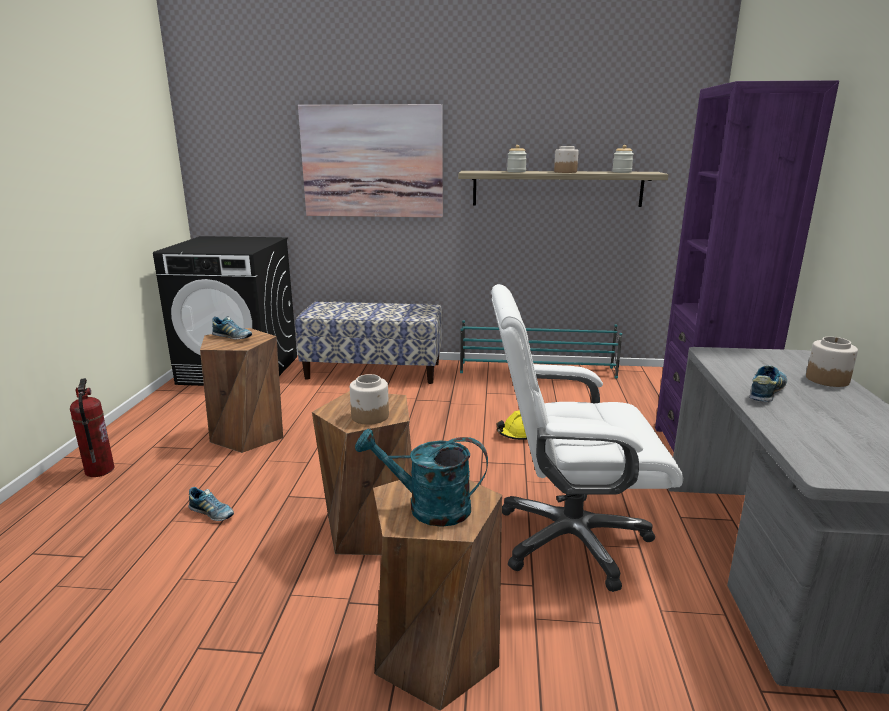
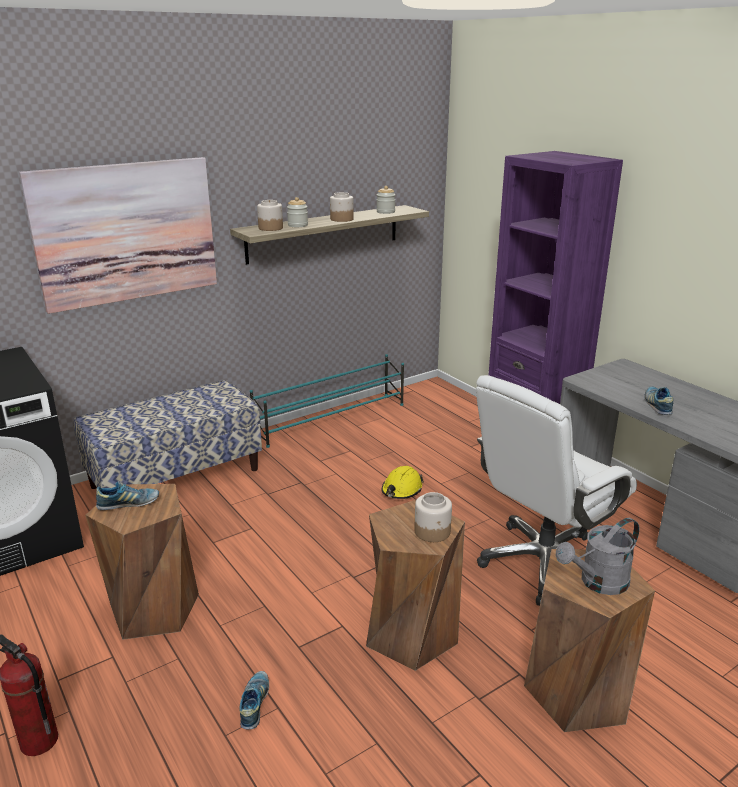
camera: 40 degrees left, 5 degrees up
shoe [188,487,234,521] -> shoe turned 75 degrees counterclockwise [239,671,269,730]
turquoise watering can [355,429,488,527] -> grey watering can [555,518,639,595]
jar [806,337,858,387] -> jar moved to [257,200,283,231]

